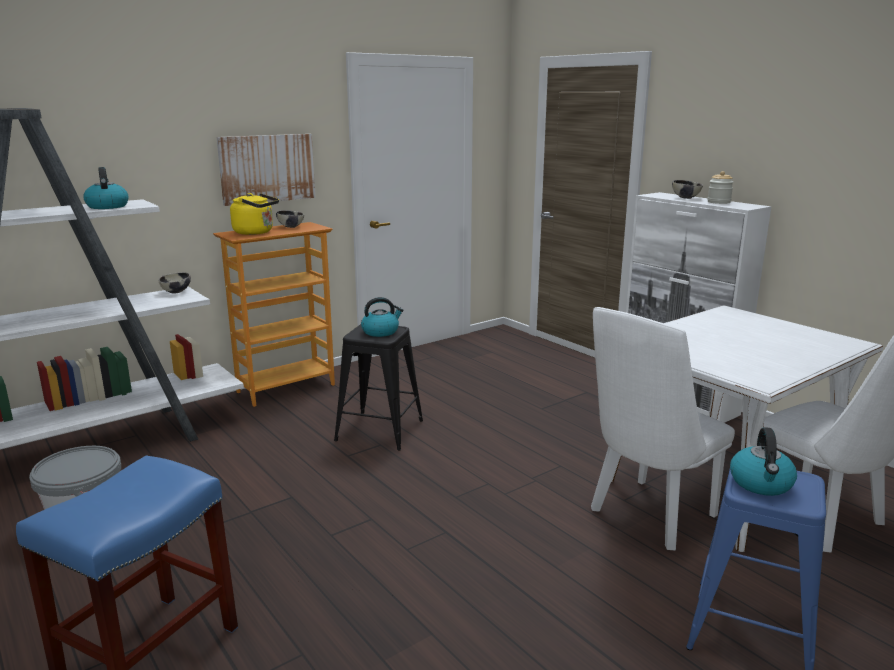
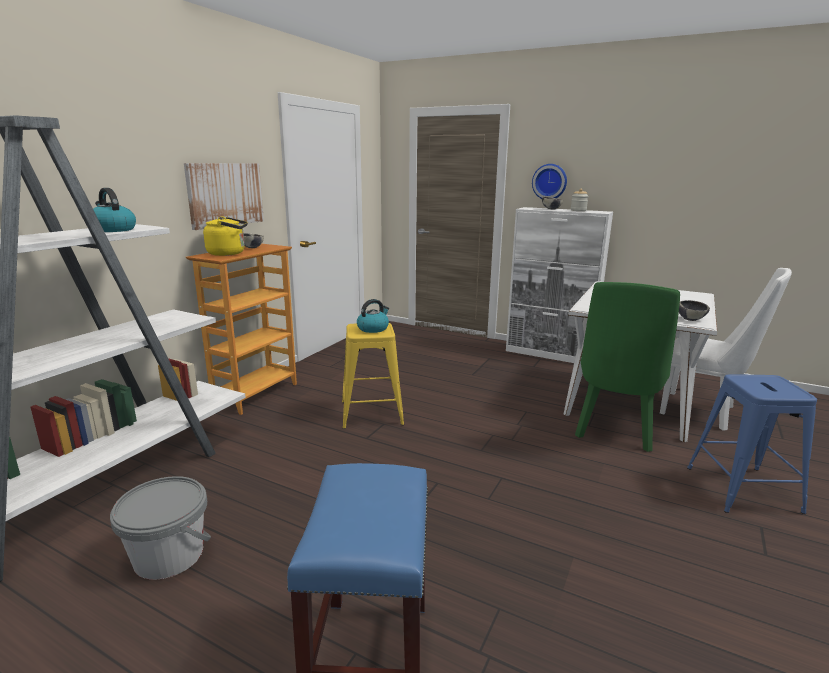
camera: 25 degrees left, 0 degrees up
bowl [158,272,191,294] -> bowl moved to [679,300,710,321]
black stool [334,324,423,451] -> yellow stool [342,323,404,429]
white chair [591,307,735,550] -> green chair [575,282,680,452]
kettle [730,427,797,496] -> none
none -> wall clock [532,164,567,199]

